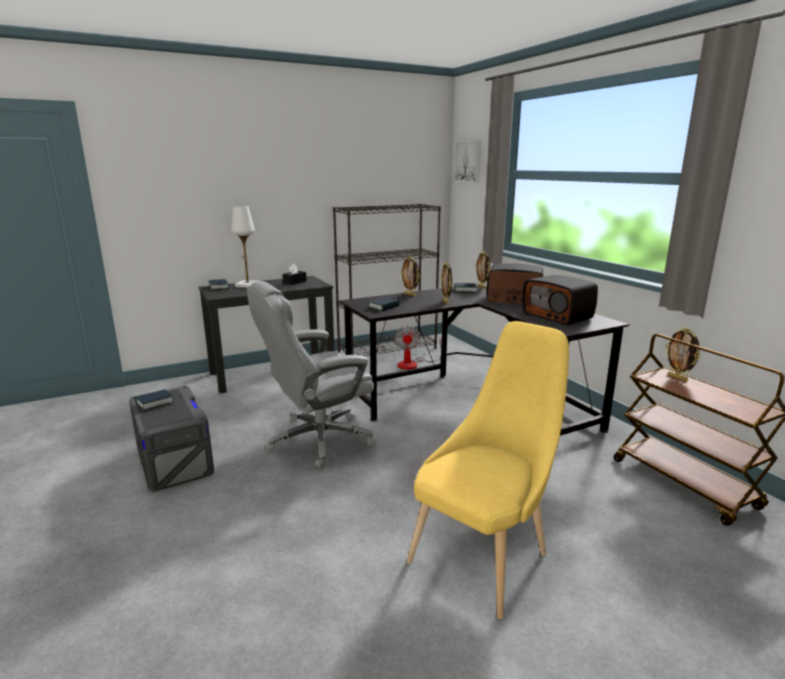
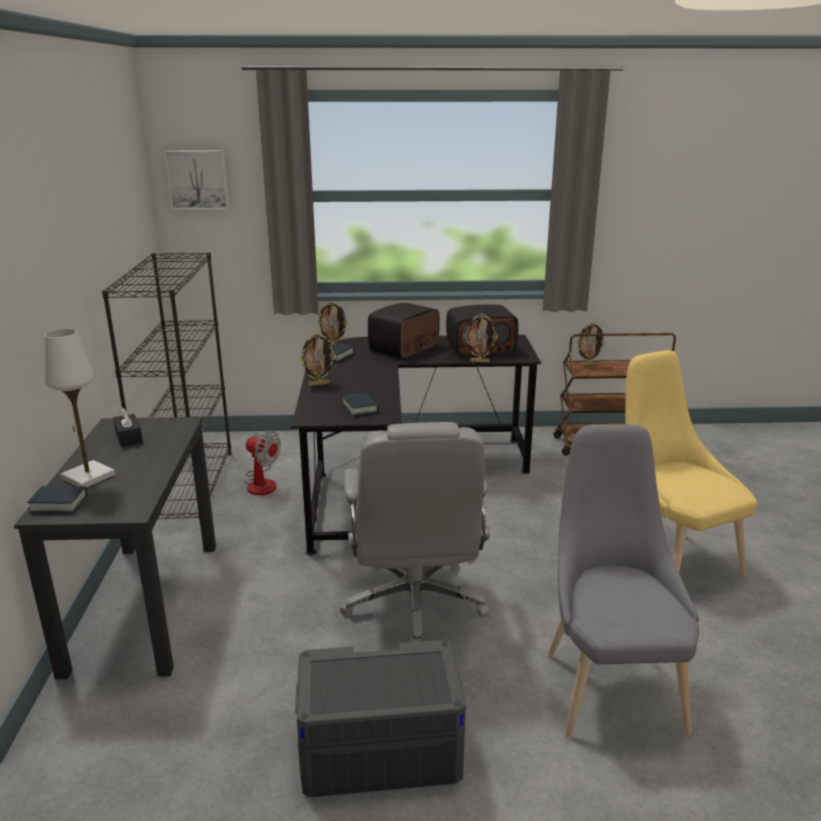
camera: 65 degrees left, 5 degrees up
book [135,389,174,411] -> none
picture frame [441,262,452,305] -> picture frame moved to [464,314,498,363]
none -> grey chair [548,424,699,738]

